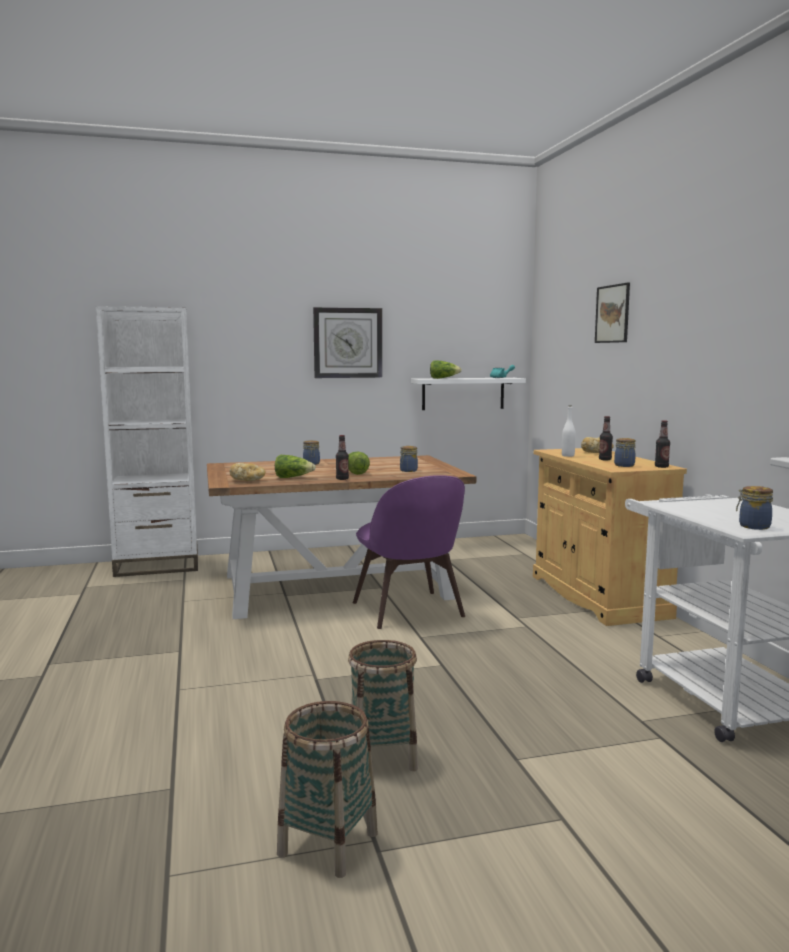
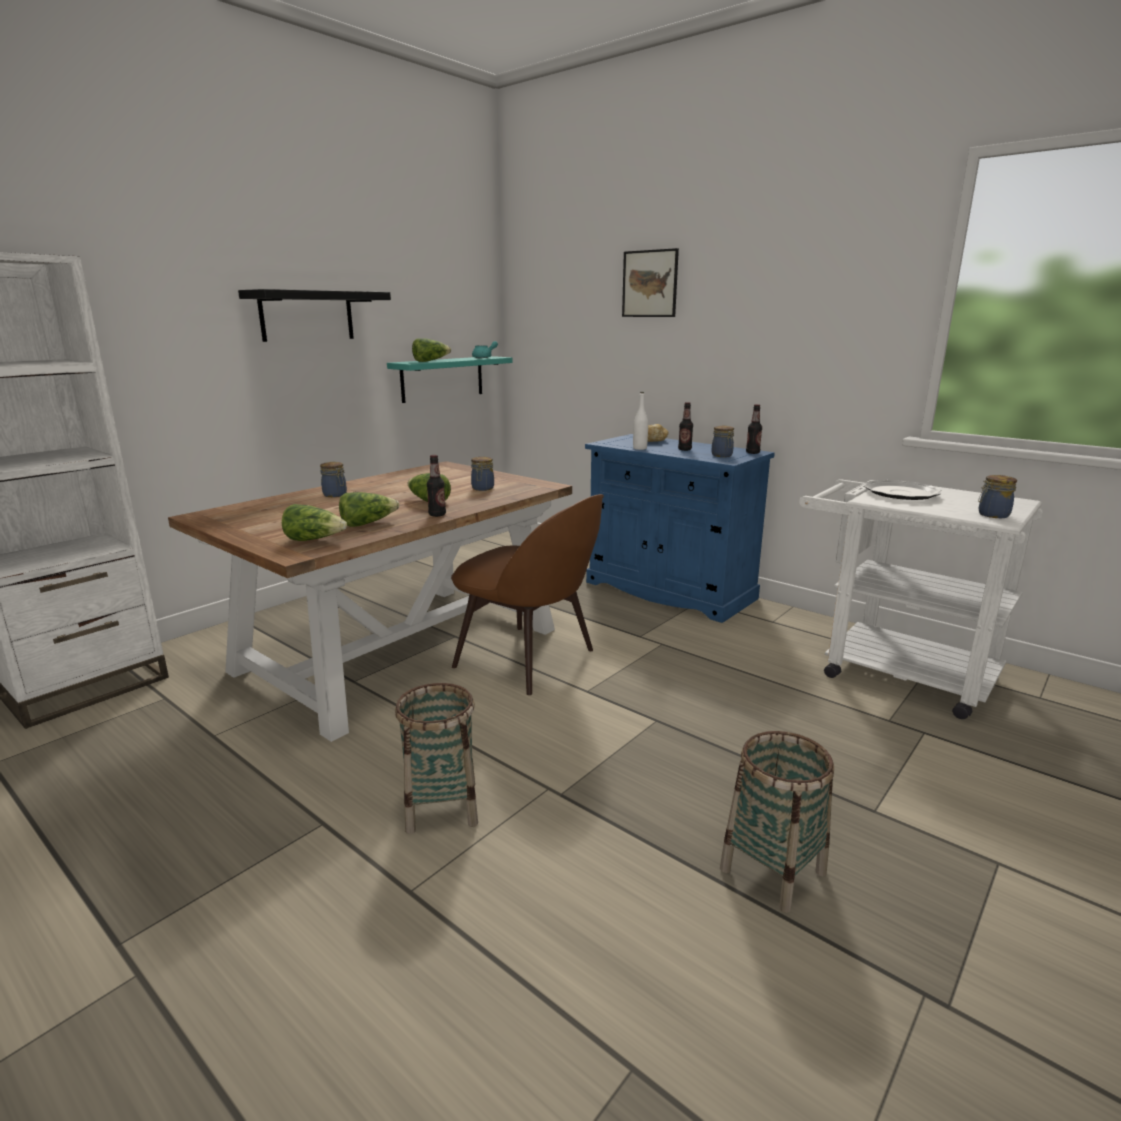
camera: 35 degrees left, 10 degrees up
bread [229,463,265,481] -> lettuce [282,504,347,541]
basket [277,701,378,878] -> basket moved to [395,683,478,834]
wall clock [313,307,382,378] -> black shelf [238,289,391,342]
purple chair [353,475,465,629] -> brown chair [451,494,604,695]
white shelf [411,378,526,410] -> turquoise shelf [387,356,512,403]
beige cabinet [533,448,687,626] -> blue cabinet [585,434,775,623]
none -> plate [864,480,941,500]

